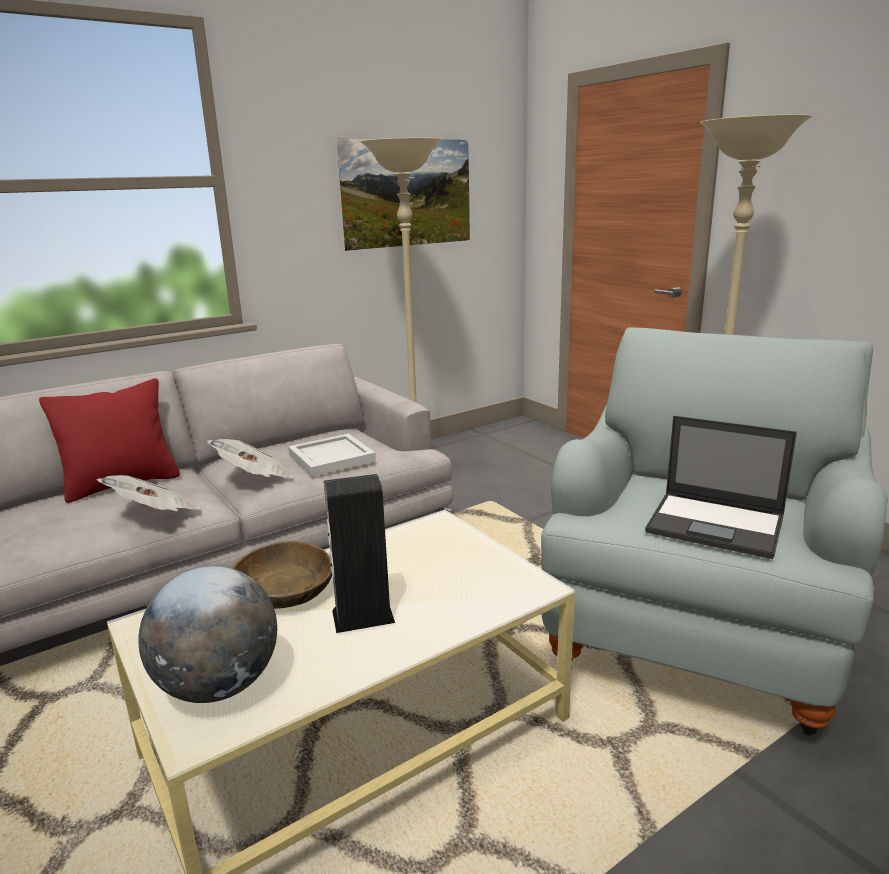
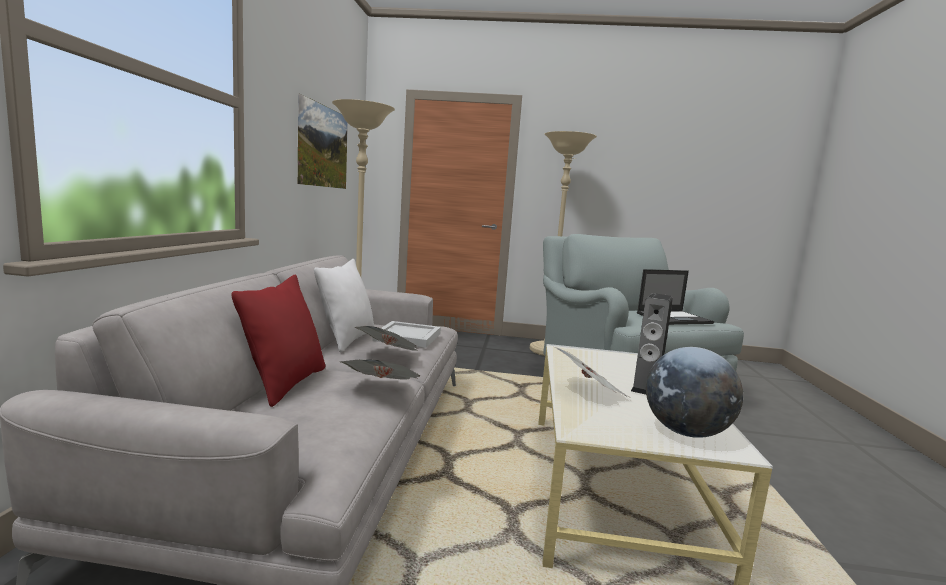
camera: 50 degrees left, 10 degrees down
brown bowl [232,541,332,609] -> newspaper [554,347,632,398]
none -> white pillow [314,259,375,352]

